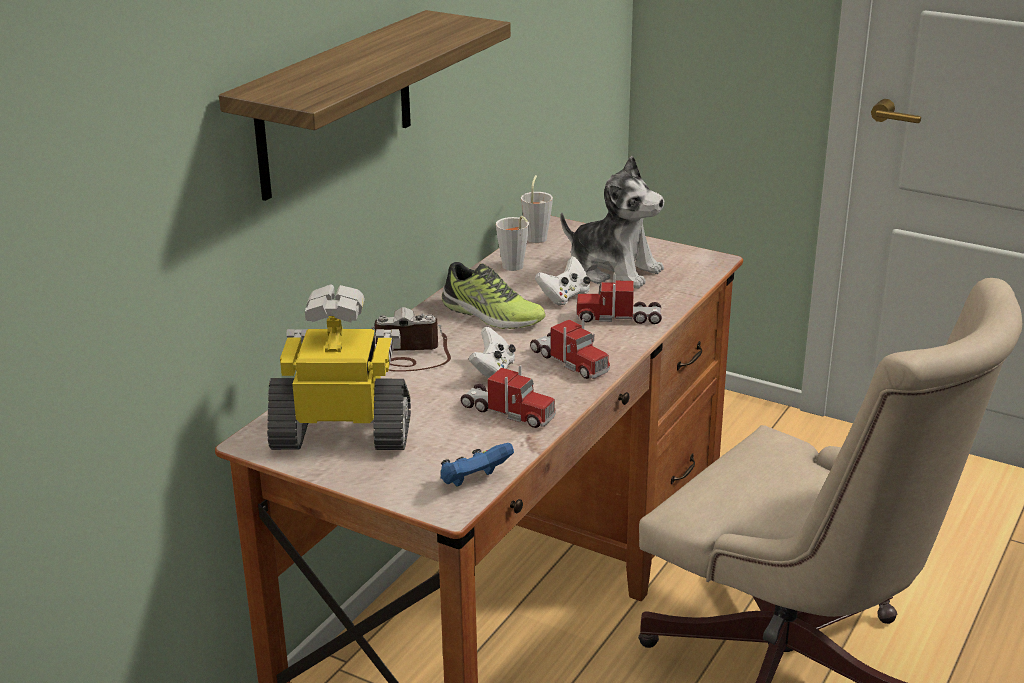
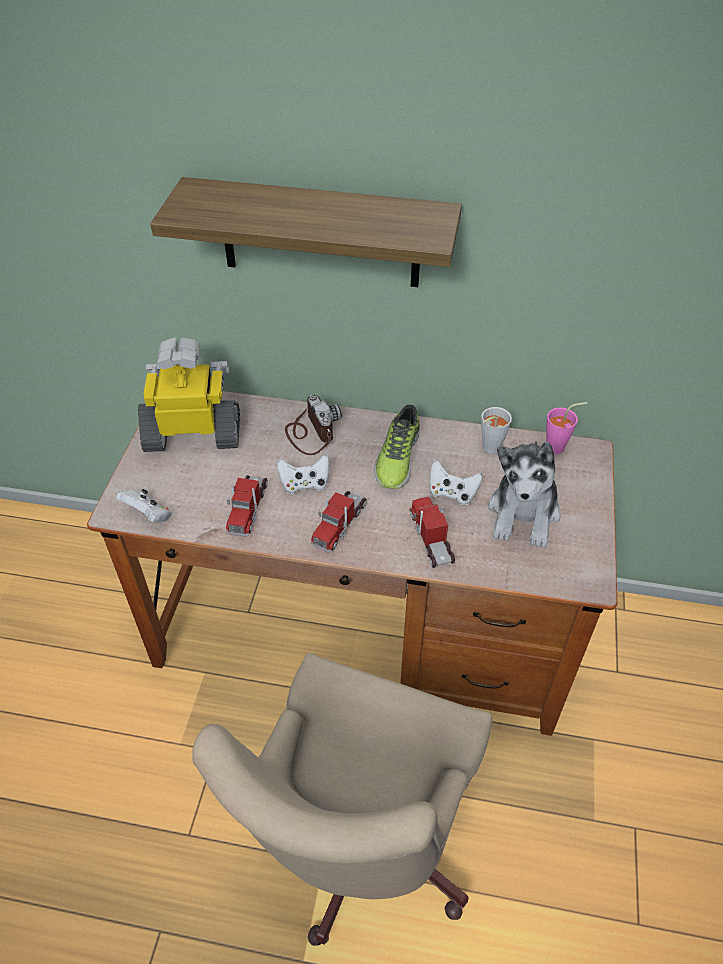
camera: 70 degrees right, 20 degrees up
toy robot [267,284,411,450] -> toy robot turned 75 degrees counterclockwise [138,337,240,452]
blue game controller [440,443,514,487] -> white game controller [116,489,172,523]
grey cup [521,175,553,243] -> pink cup [546,402,587,454]

